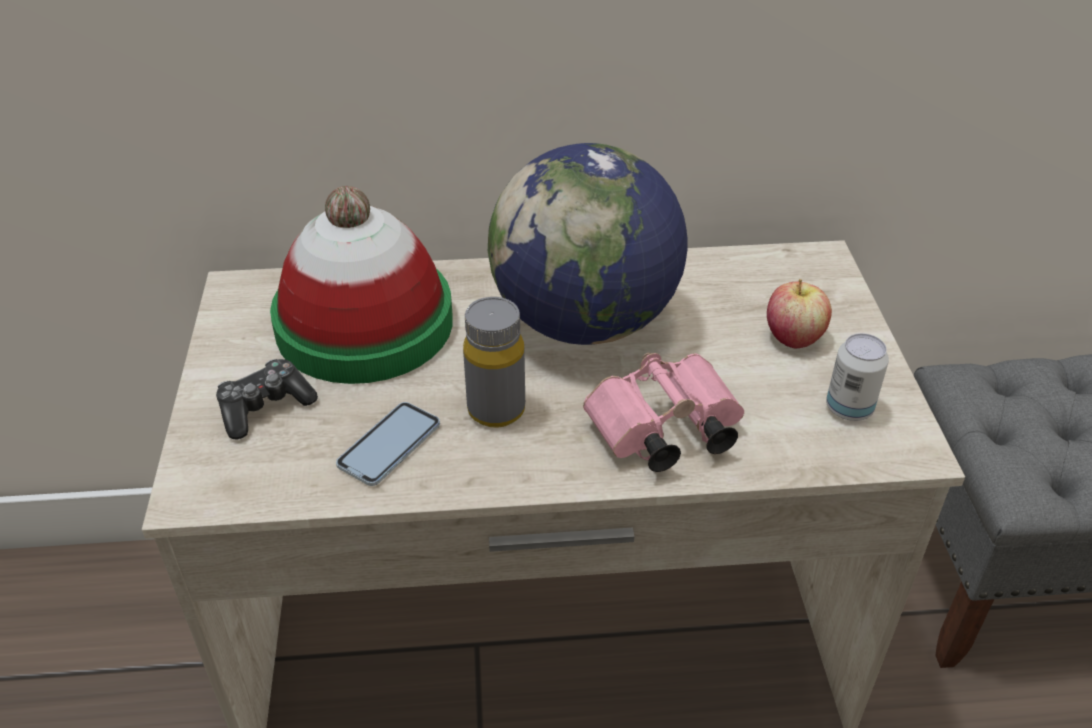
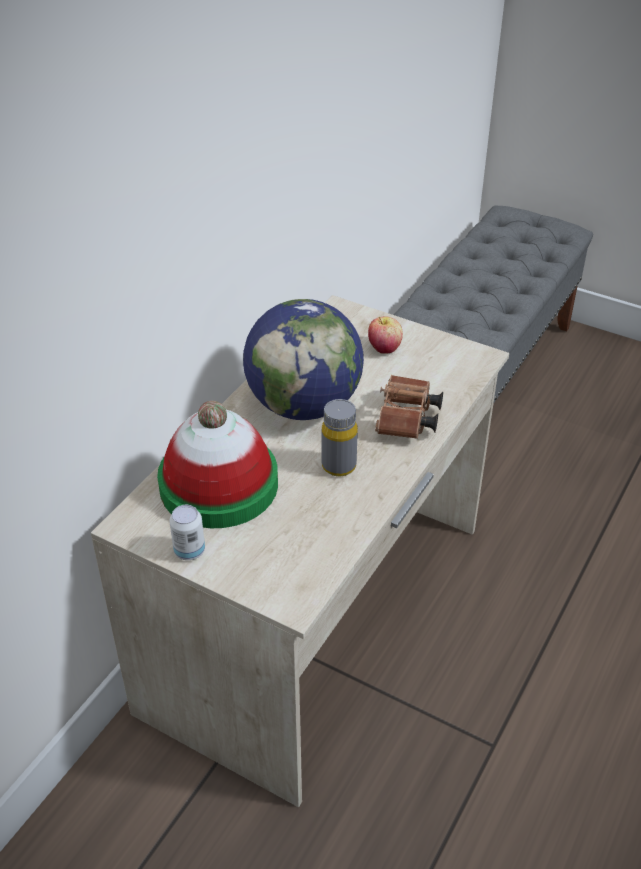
camera: 55 degrees left, 0 degrees up
game controller [216,359,318,440] -> none
phone [336,402,440,486] -> none
pink binoculars [583,353,744,472] -> brown binoculars [375,375,443,439]
can [826,333,889,421] -> can moved to [170,505,205,560]

